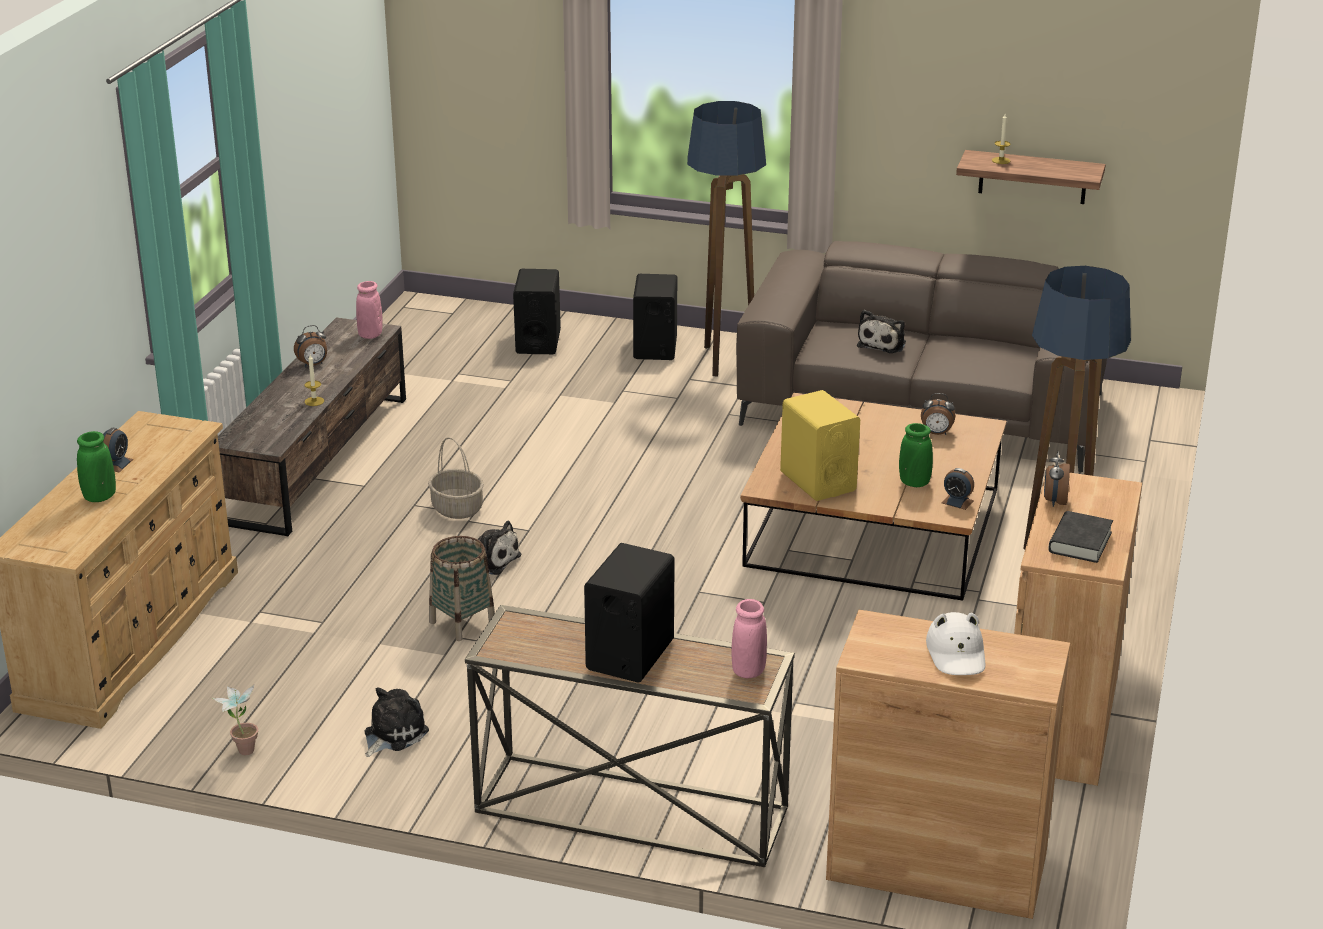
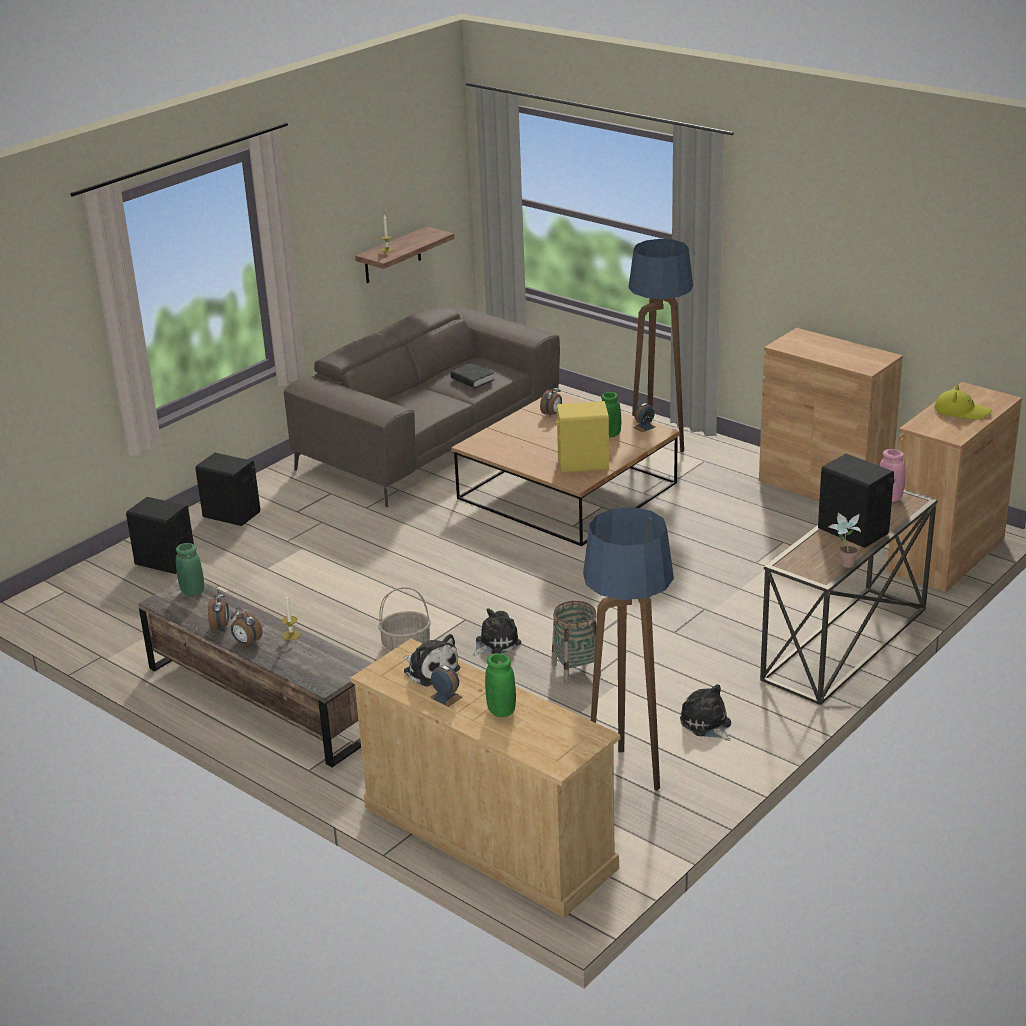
camera: 65 degrees left, 0 degrees up
potted plant [212,685,258,755] -> potted plant moved to [828,513,861,568]
pink vase [356,281,383,339] -> green vase [176,543,204,596]
floor lamp [687,101,766,377] -> floor lamp moved to [583,507,674,791]
plush toy [857,310,906,353] -> plush toy moved to [403,634,460,687]
white hat [926,612,985,675] -> yellow hat [935,385,992,419]
alarm clock [1044,451,1070,507] -> alarm clock moved to [230,607,262,646]
black book [1048,511,1113,563] -> black book moved to [451,363,494,388]

